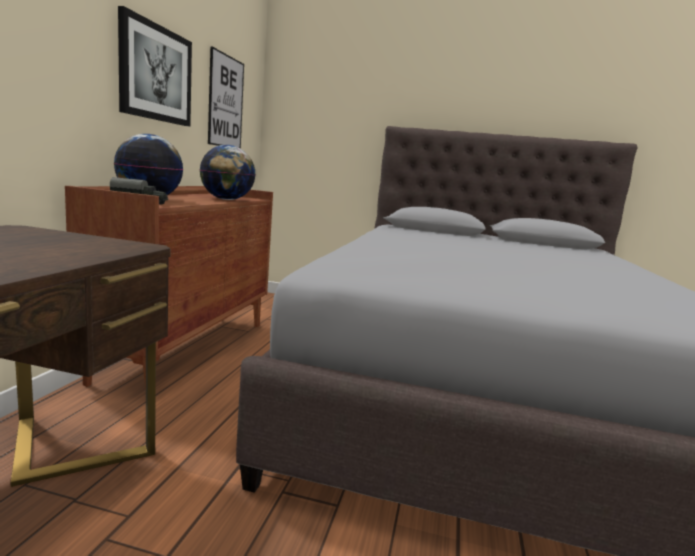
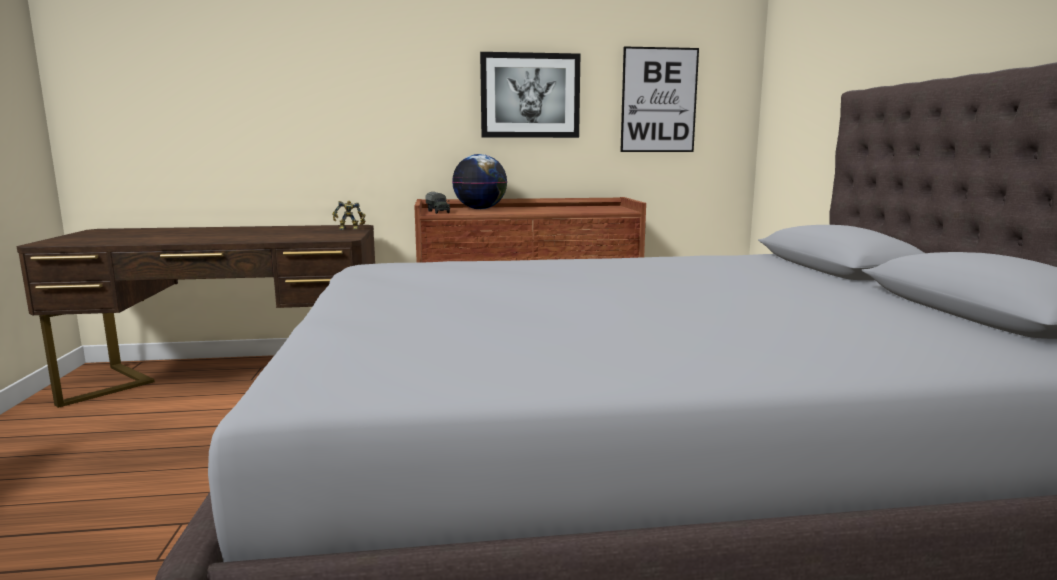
camera: 70 degrees right, 0 degrees up
globe [200,145,255,200] -> none
none -> toy robot [332,201,365,230]

